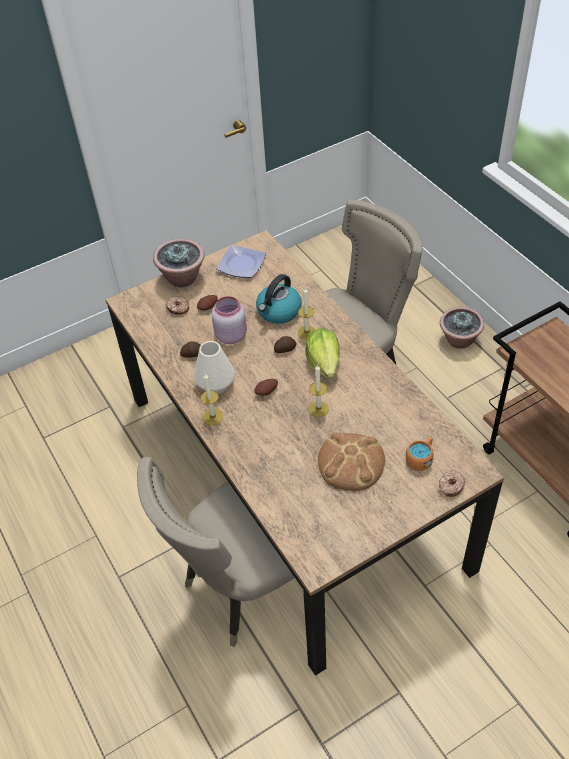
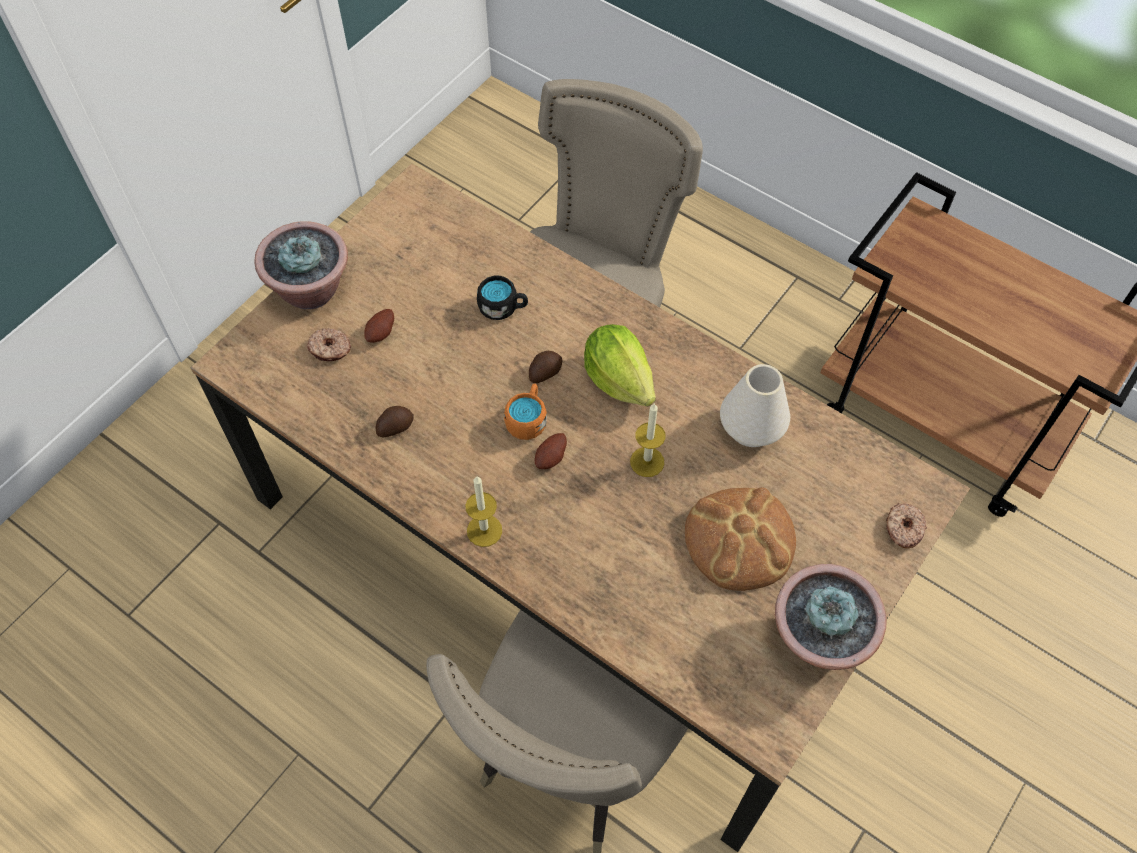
camera: 25 degrees left, 10 degrees up
white vase [194,341,235,394] -> white vase moved to [720,364,790,447]
pink jar [211,296,247,344] -> none
plate [216,245,266,278] -> none
kettle [256,274,302,324] -> black mug [477,276,528,320]
candle [298,287,316,339] -> none
orange mug [406,437,433,471] -> orange mug moved to [504,384,547,440]
potted plant [440,307,484,349] -> potted plant moved to [775,564,887,670]

